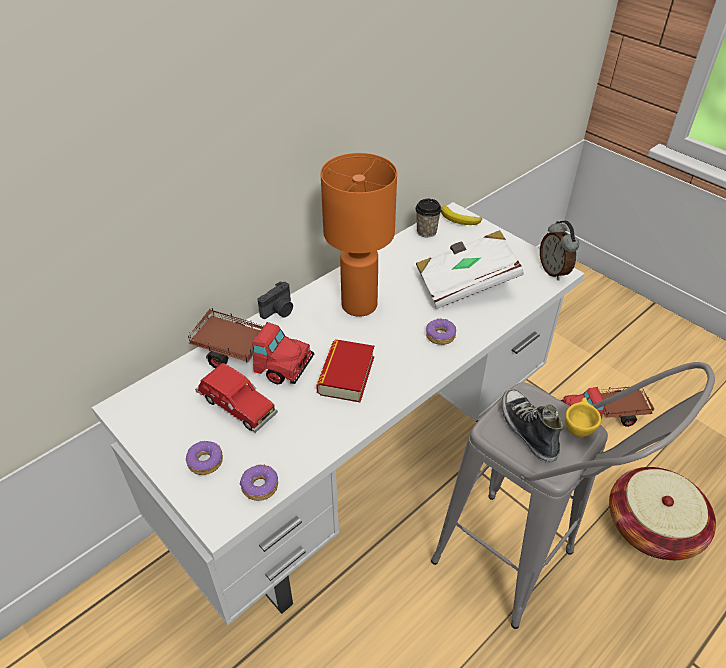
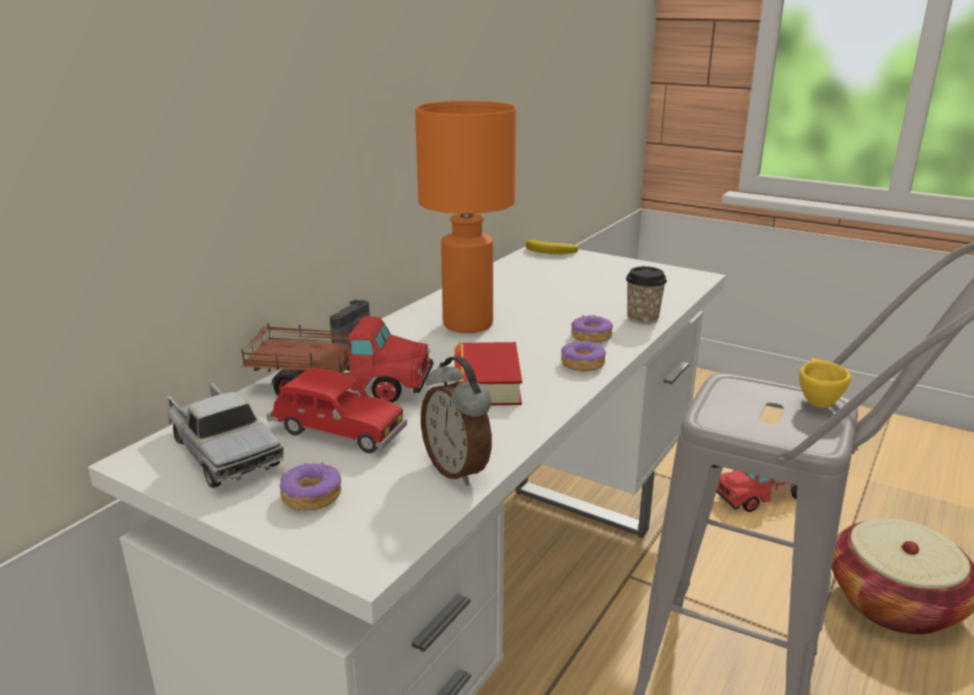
camera: 15 degrees left, 20 degrees down
donut [240,464,278,501] -> donut moved to [561,340,606,371]
cup [415,199,442,238] -> cup moved to [626,266,667,325]
white book [416,230,524,309] -> none
shoe [502,389,563,463] -> none
alarm clock [540,221,579,281] -> alarm clock moved to [421,356,492,486]
none -> toy truck [167,383,284,488]

